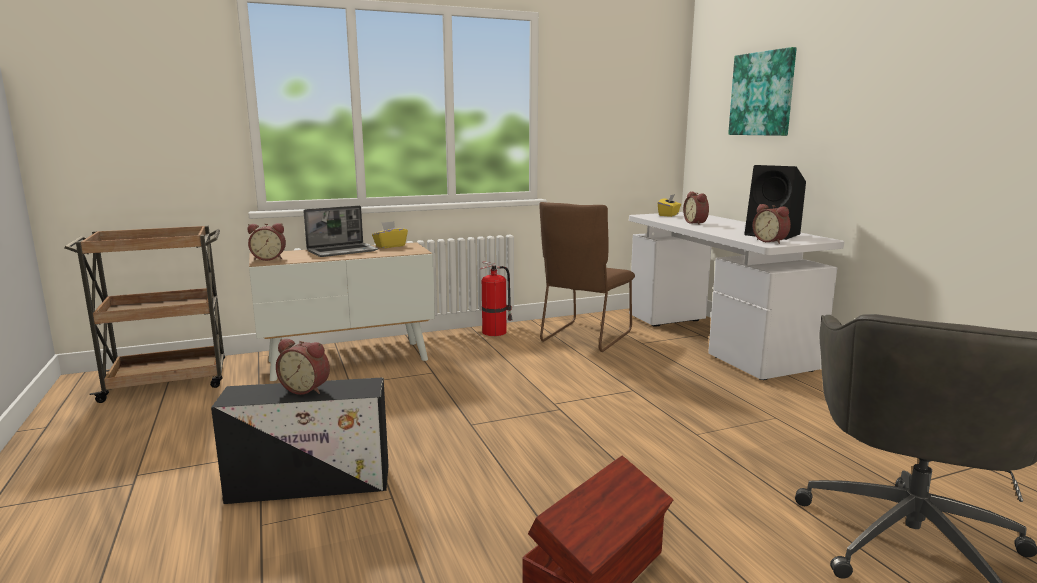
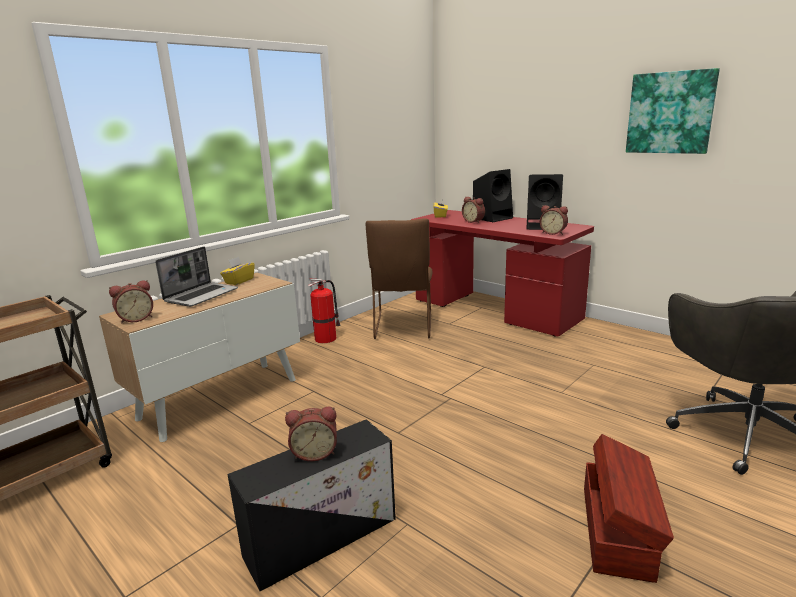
camera: 25 degrees left, 5 degrees up
white desk [629,212,844,380] -> red desk [411,210,594,337]
picture [728,47,797,136] -> picture moved to [626,68,720,154]
none -> black speaker [473,169,513,222]

